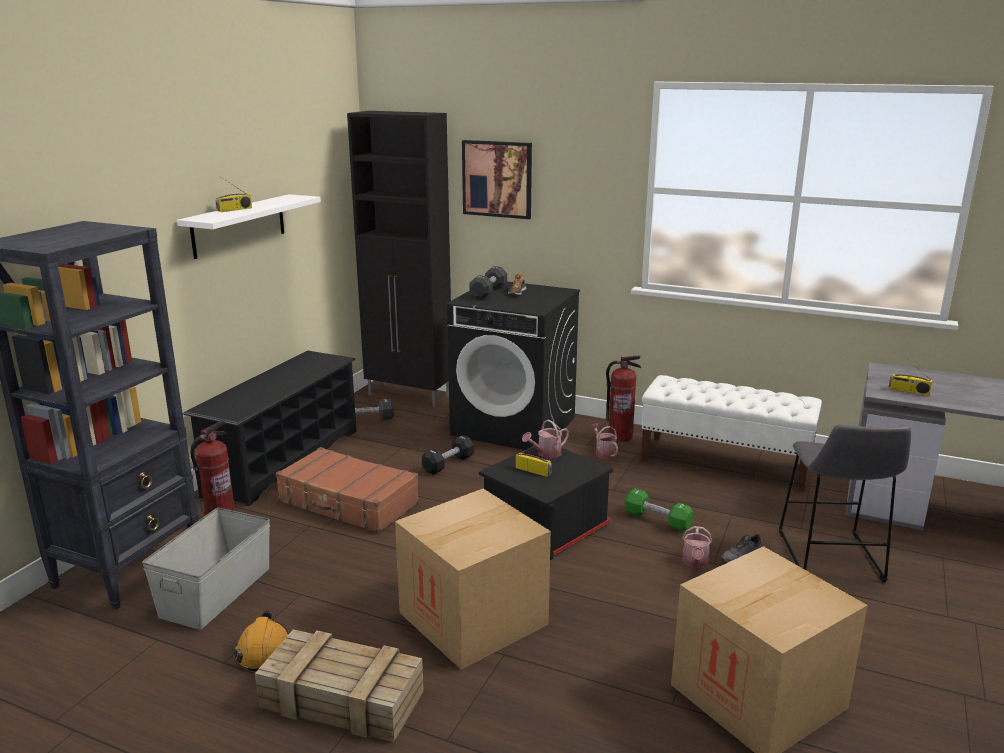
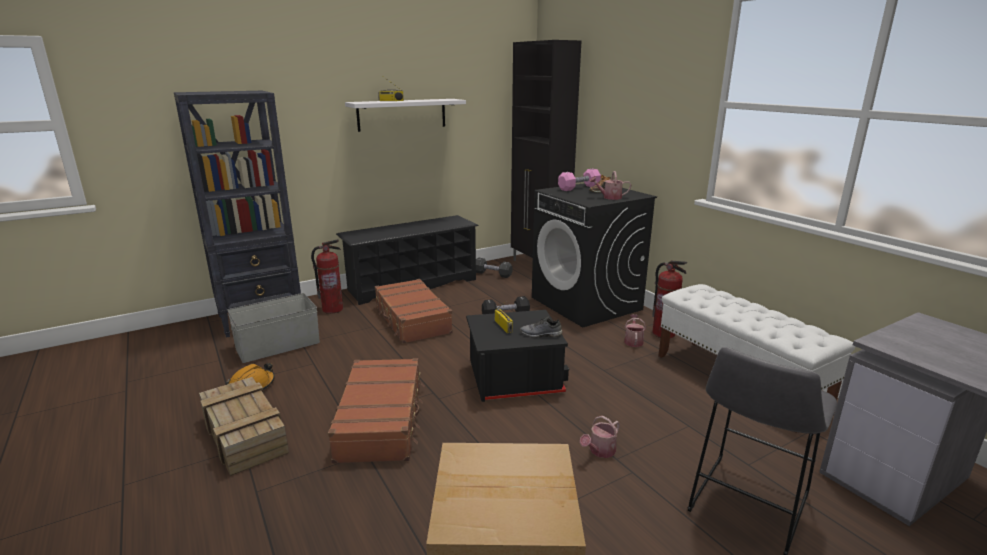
camera: 35 degrees right, 0 degrees up
cardboard box [395,489,551,669] -> brown suitcase [328,358,424,464]
picture [462,140,532,219] -> none
black dumbbell [469,266,507,299] -> pink dumbbell [558,169,601,191]
watering can [522,419,569,459] -> watering can moved to [589,171,631,200]
green dumbbell [625,488,693,532] -> none
grey shoe [721,534,762,562] -> grey shoe moved to [520,317,563,338]
radio [889,359,932,396] -> none

